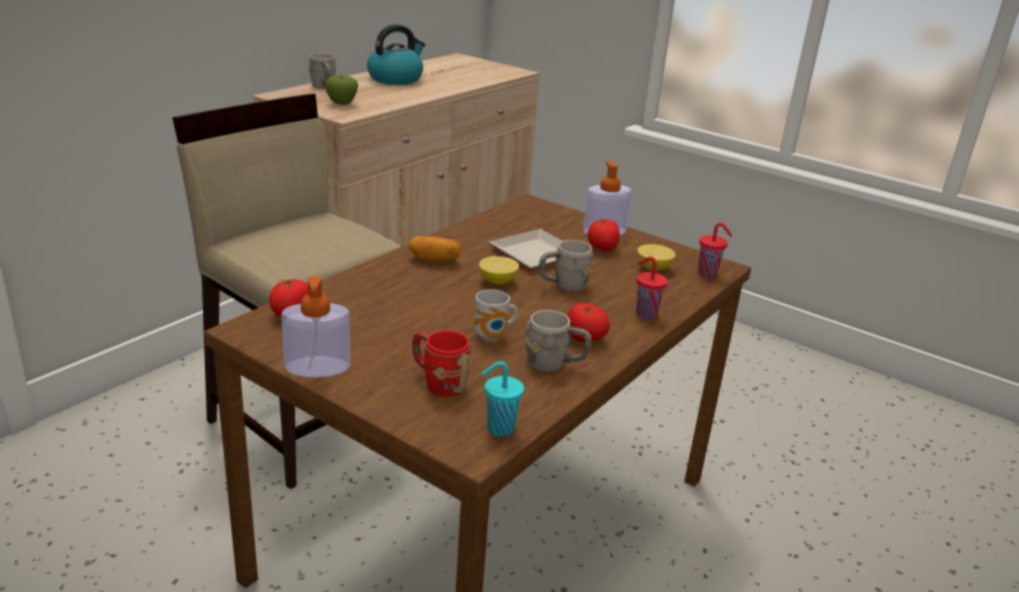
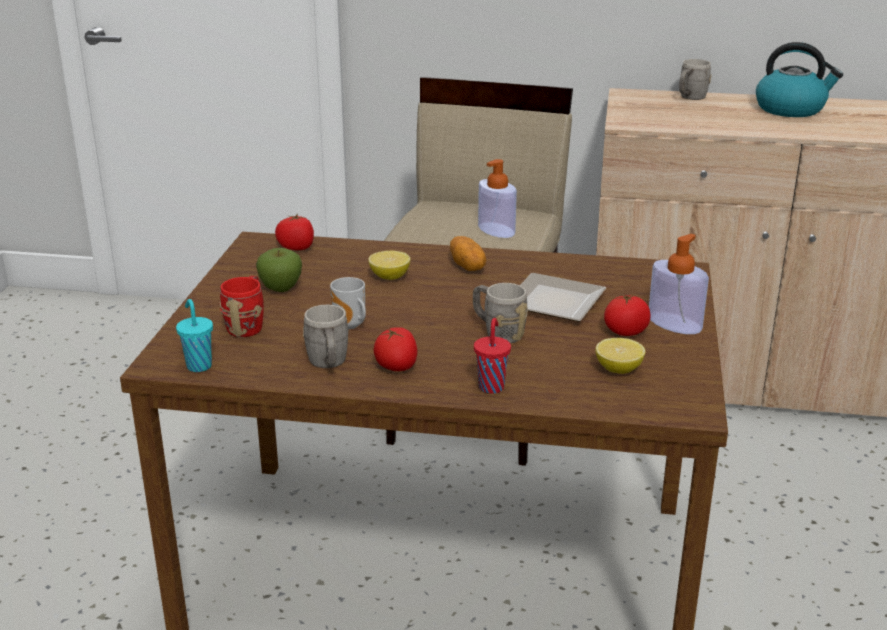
camera: 65 degrees right, 0 degrees up
soap dispenser [281,276,350,377] -> soap dispenser moved to [478,159,517,238]
apple [325,75,358,105] -> apple moved to [256,248,302,292]
lemon [479,256,519,285] -> lemon moved to [368,251,410,280]
red cup [698,223,732,278] -> none

